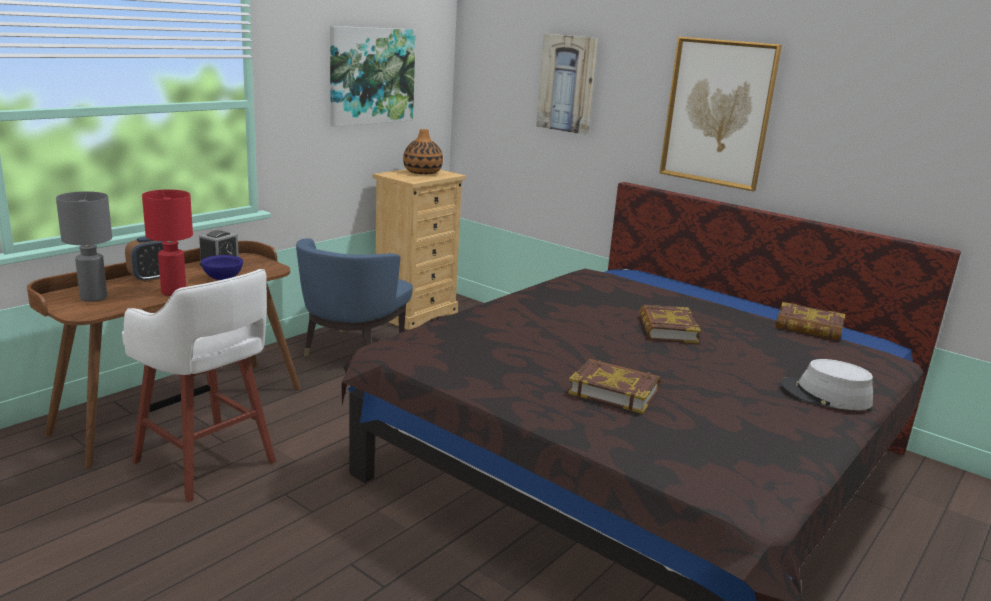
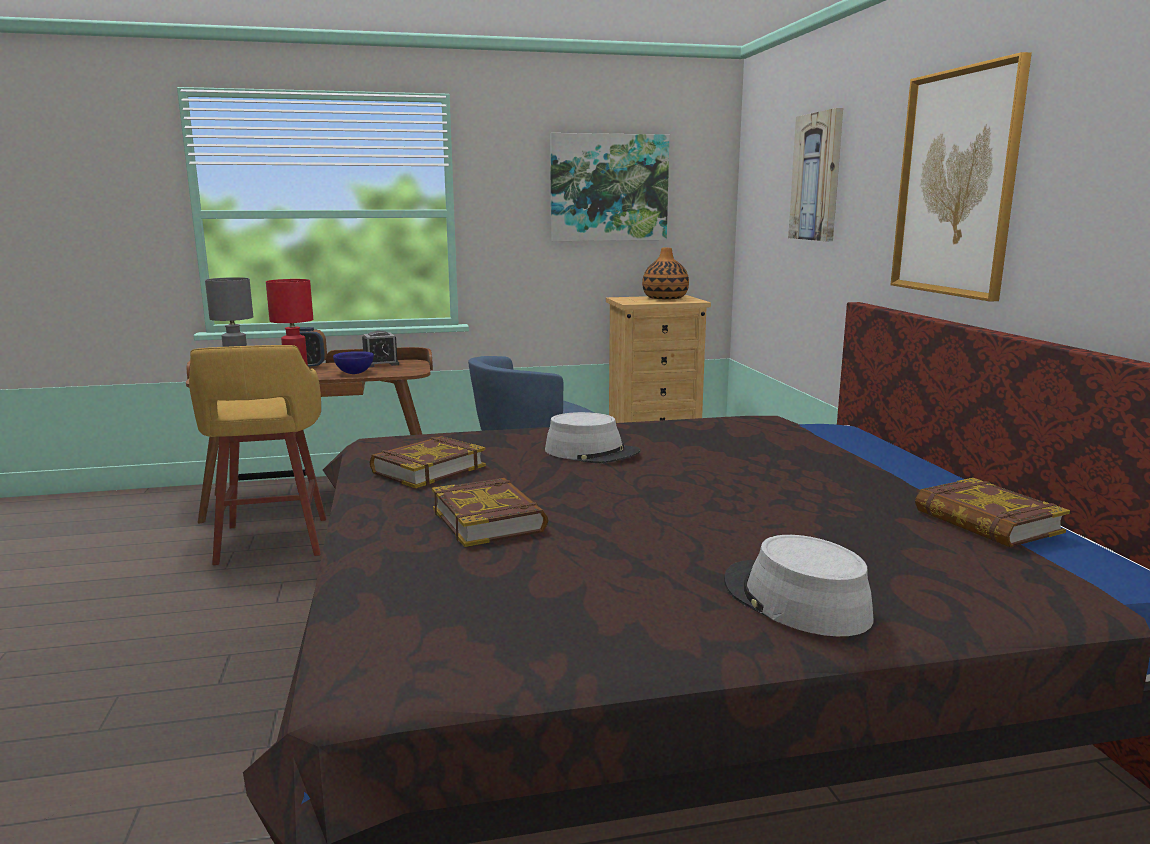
camera: 40 degrees right, 5 degrees down
white stool [122,269,276,502] -> yellow stool [189,345,326,565]
book [639,305,701,344] -> book moved to [370,436,486,488]
none -> grey hat [545,412,640,463]

